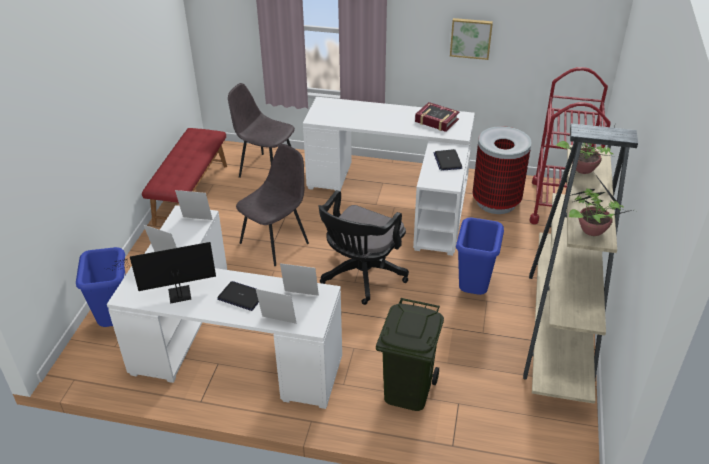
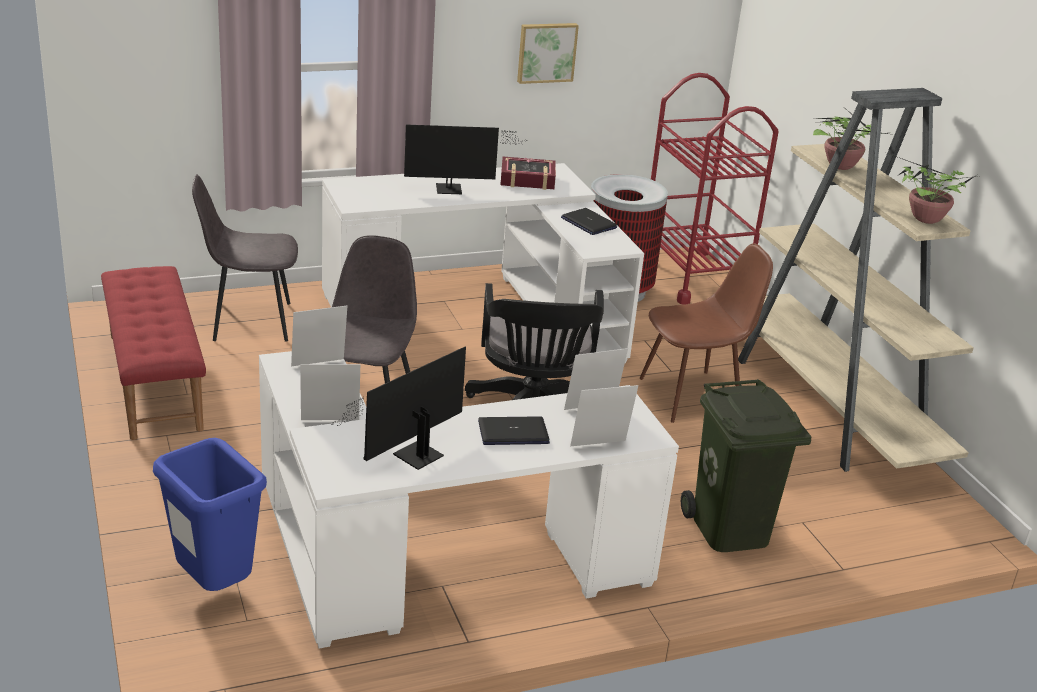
camera: 35 degrees left, 10 degrees down
blue trash can [456,217,504,295] -> brown chair [640,243,773,423]
none -> monitor [404,125,522,194]

